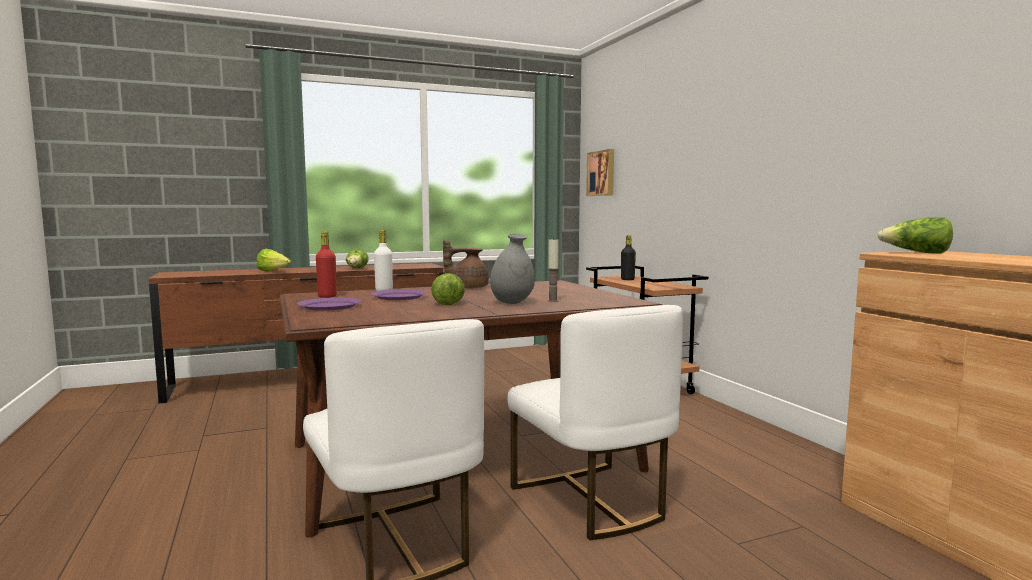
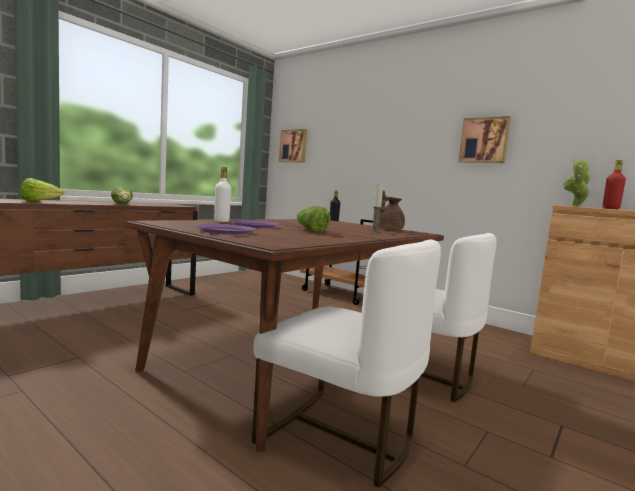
camera: 30 degrees left, 0 degrees up
red bottle [316,232,337,298] -> red bottle moved to [602,160,626,209]
brown teapot [443,240,489,288] -> brown teapot moved to [379,190,405,230]
grey vase [490,233,535,304] -> none
lettuce [877,217,953,253] -> potted plant [563,159,590,207]
none -> picture [458,116,511,163]

